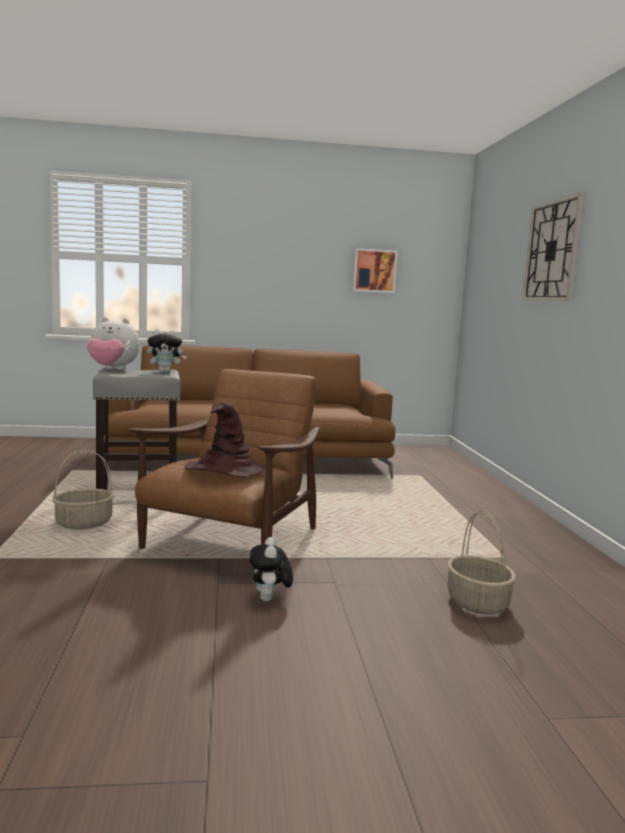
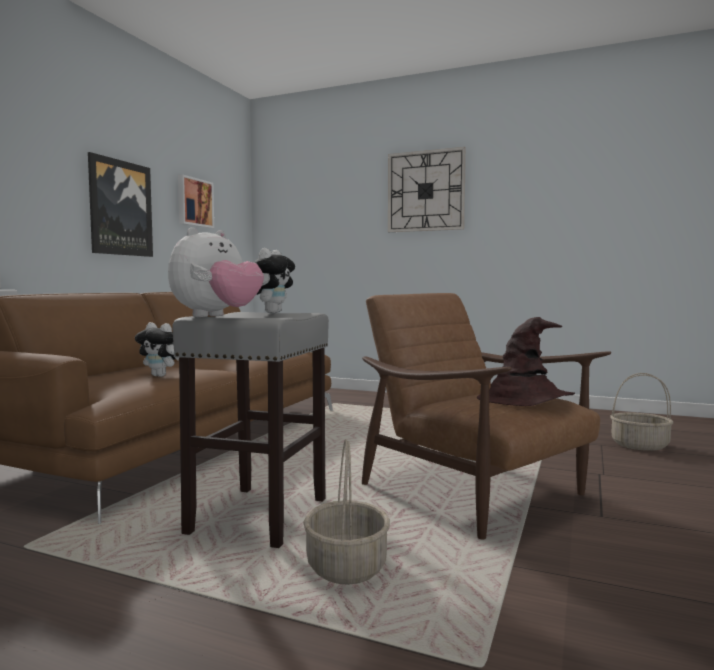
camera: 60 degrees left, 5 degrees down
plush toy [250,537,293,601] -> plush toy moved to [135,322,179,377]
none -> picture [88,152,153,257]

